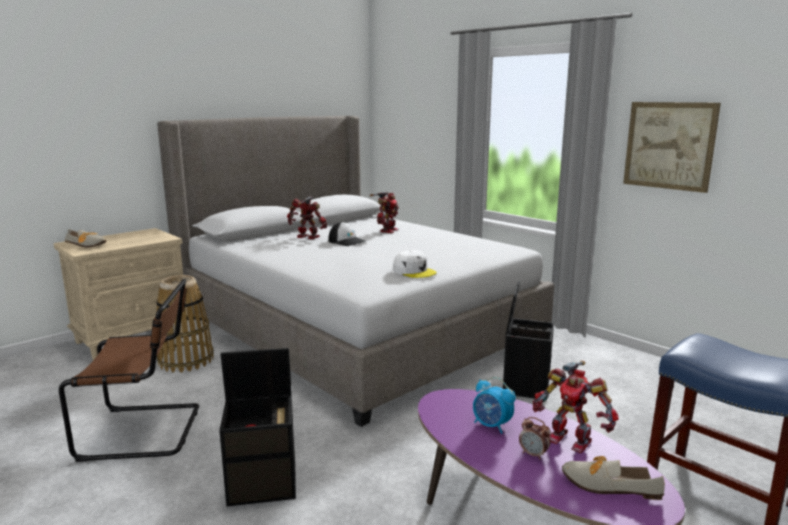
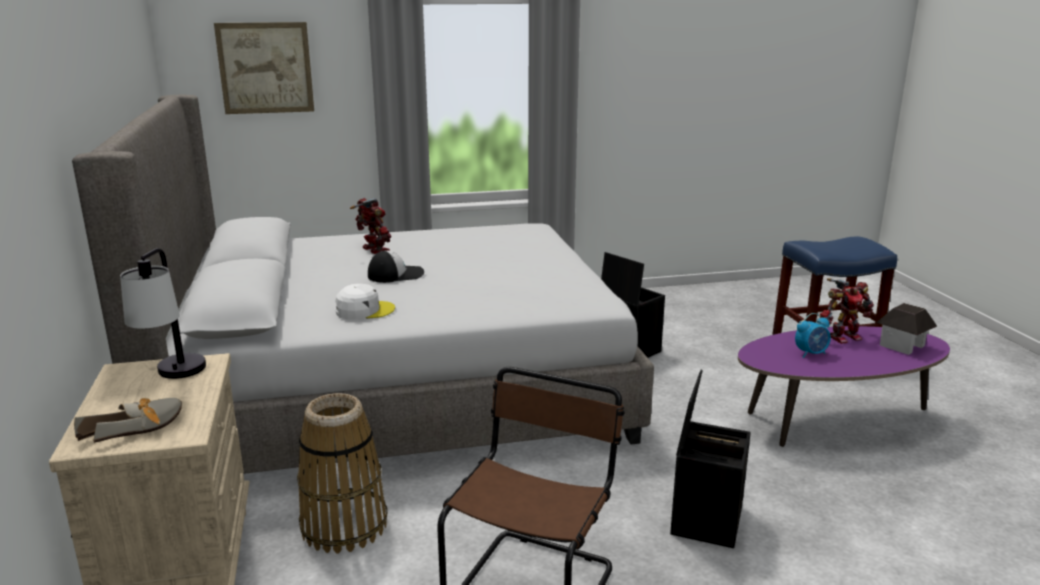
camera: 60 degrees left, 5 degrees up
toy robot [287,196,327,239] -> none
white cap [393,250,436,278] -> white cap moved to [335,284,395,320]
alarm clock [519,417,551,460] -> none
shoe [562,456,665,500] -> toy house [876,303,937,355]
picture [623,102,721,193] -> picture moved to [214,22,314,114]
none -> table lamp [120,248,206,379]

